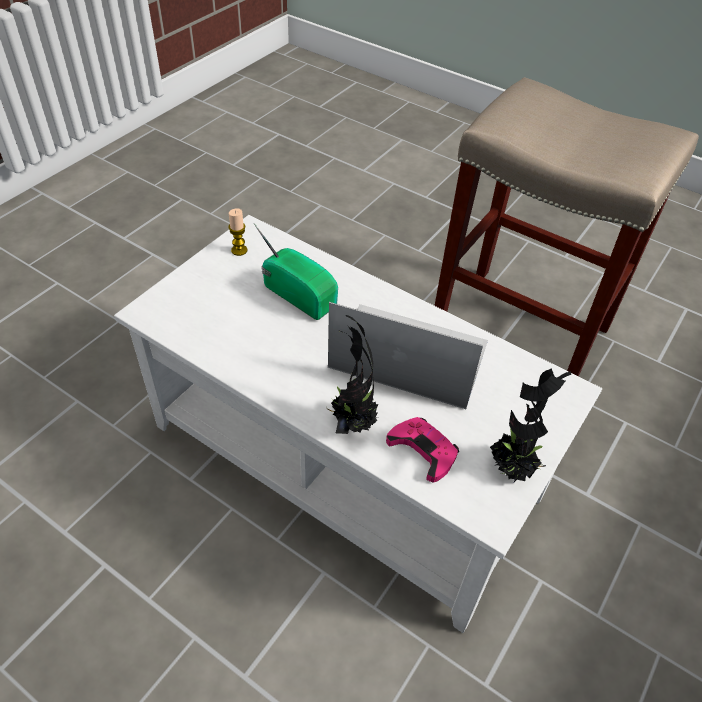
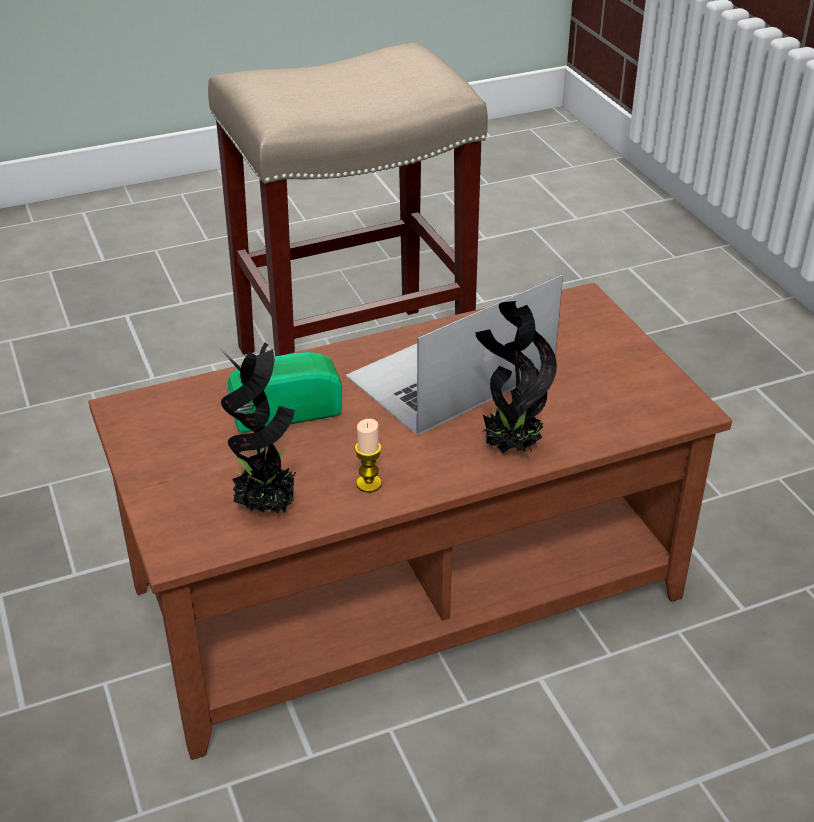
camera: 55 degrees left, 10 degrees down
white coffee table [114,215,602,633] -> brown coffee table [88,283,732,760]
candle [228,208,248,256] -> candle moved to [355,419,382,493]
pink game controller [386,417,459,483] -> none
potted plant [490,368,571,482] -> potted plant moved to [221,343,296,513]

